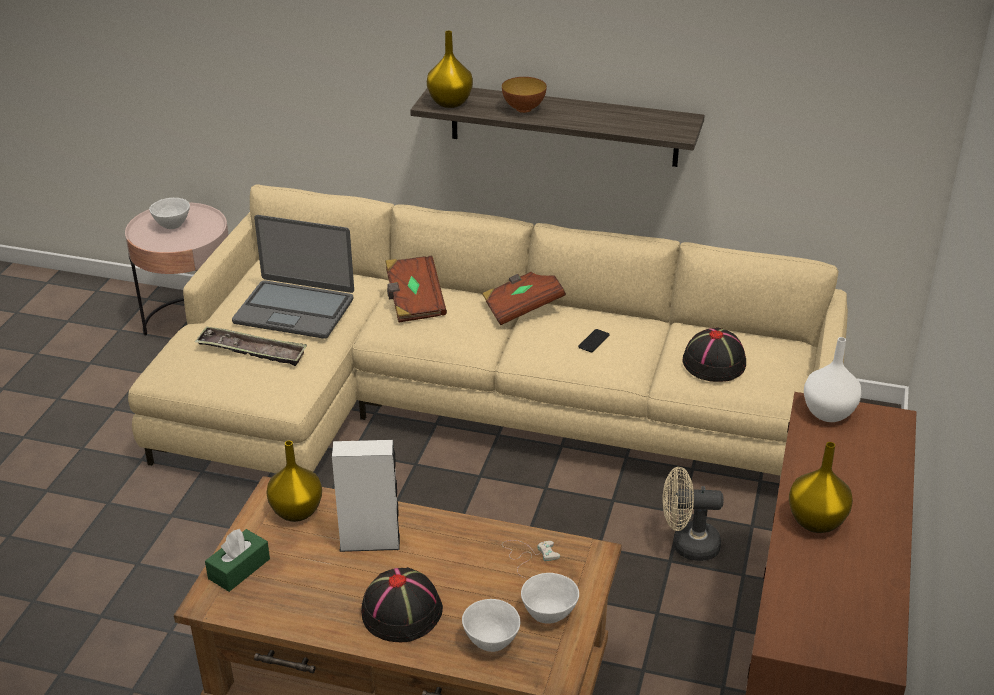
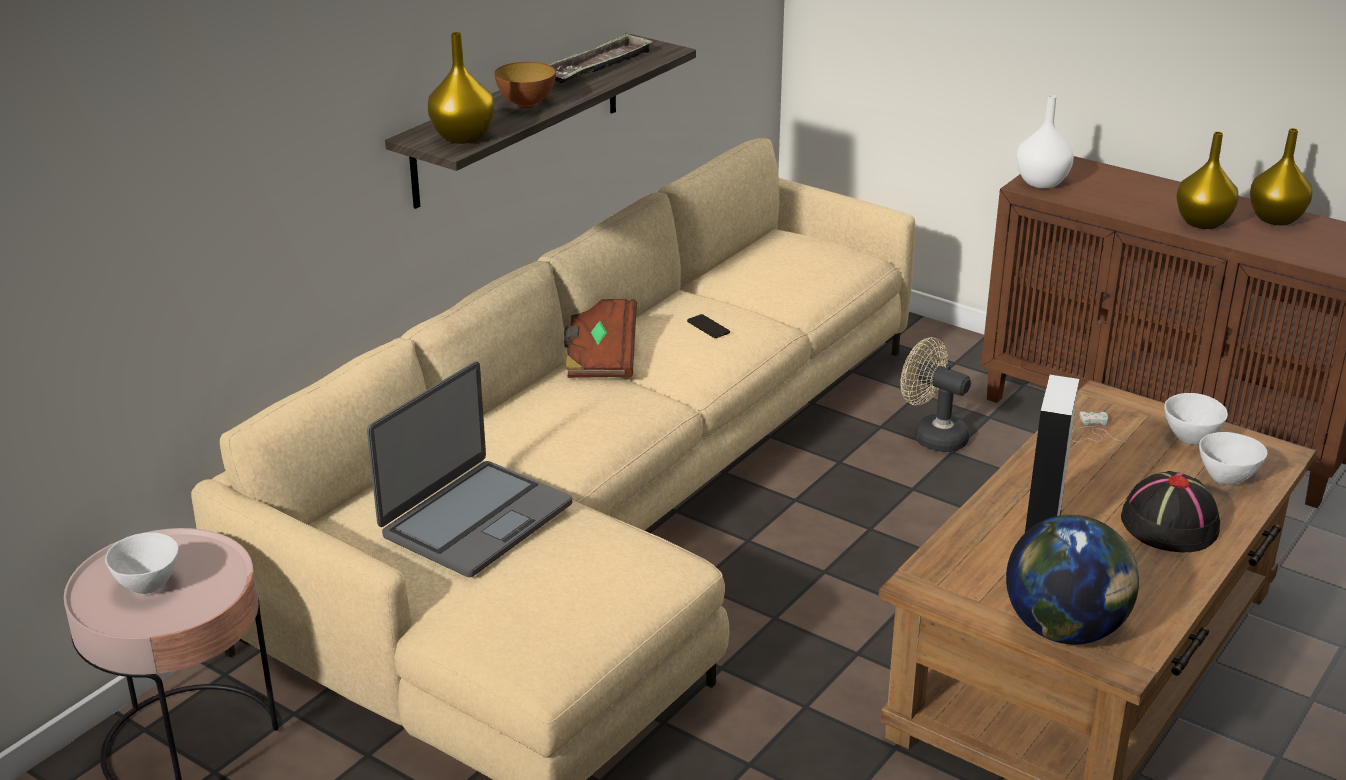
camera: 70 degrees left, 5 degrees down
tray [195,326,307,366] -> tray moved to [549,33,653,84]
green tissue box [205,529,270,592] -> globe [1006,515,1139,645]
yellow vase [266,441,322,522] -> yellow vase moved to [1250,128,1312,225]
brown book [385,256,447,322] -> none
beige fan [662,467,723,561] -> beige fan turned 105 degrees clockwise [900,337,971,452]
black hat [682,327,746,382] -> none

